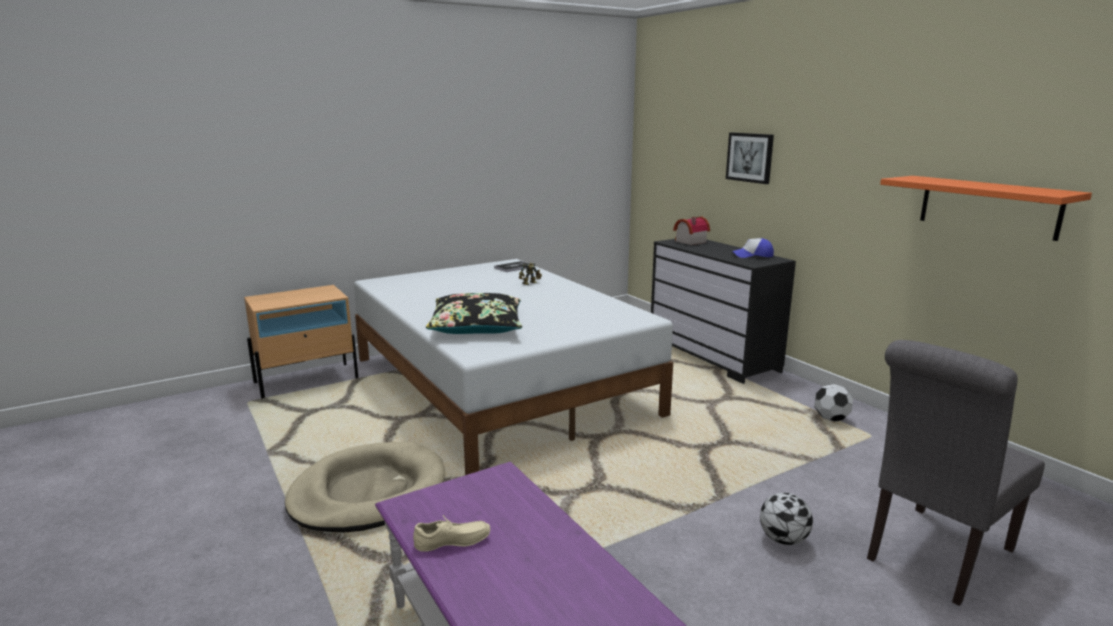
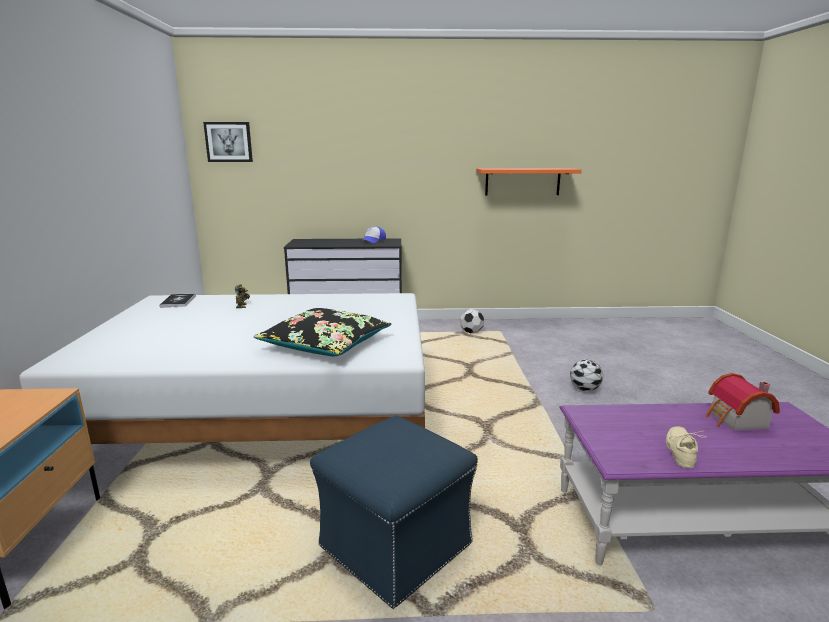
camera: 60 degrees left, 0 degrees up
beige dog bed [285,442,445,533] -> blue ottoman [310,416,478,609]
toy house [673,216,710,245] -> toy house moved to [705,373,780,430]
picture [726,133,774,184] -> picture moved to [203,122,253,162]
grey chair [867,340,1045,606] -> none

